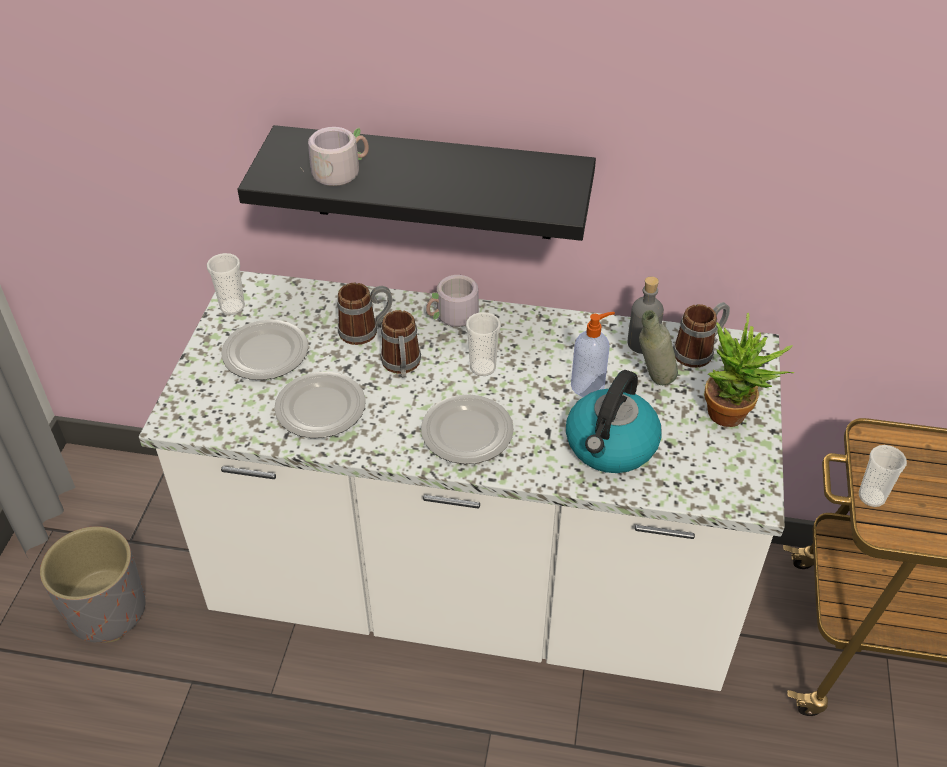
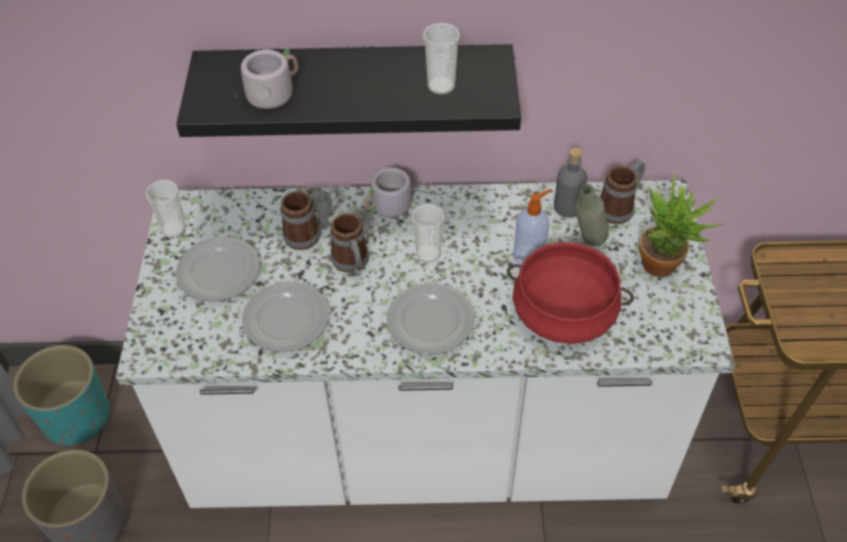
camera: 10 degrees left, 5 degrees up
kettle [566,370,662,473] -> red cooking pot [507,242,634,344]
cup [859,445,907,507] -> cup moved to [423,23,460,94]
none -> turquoise planter [13,345,110,446]

